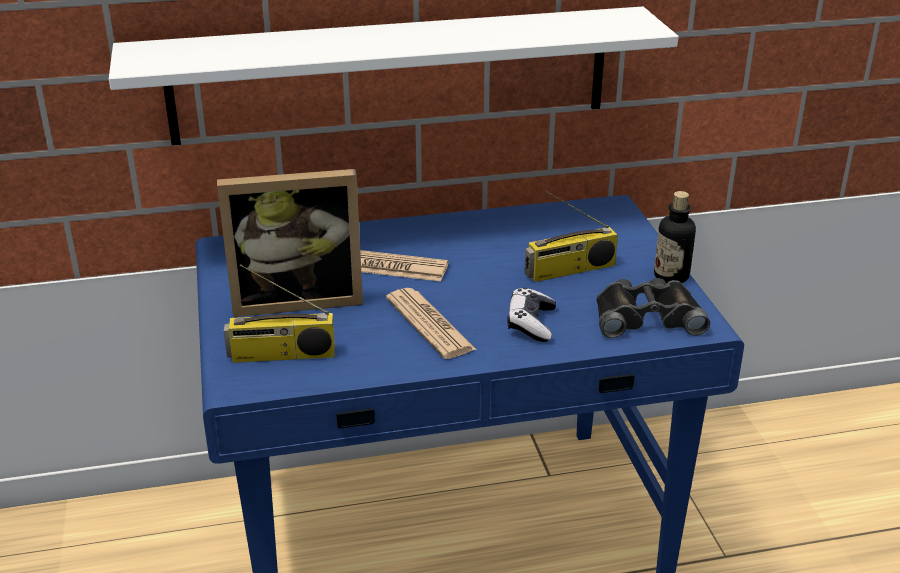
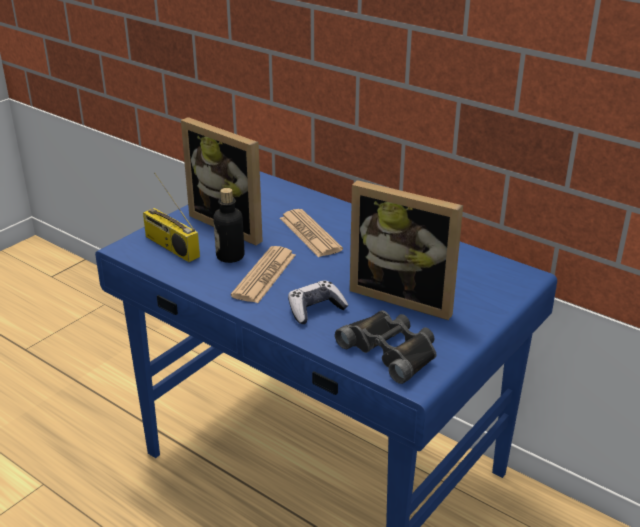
camera: 50 degrees right, 0 degrees up
white shelf [109,6,678,145] -> none
radio [524,191,618,282] -> picture frame [350,180,463,320]
bottle [654,191,696,283] -> bottle moved to [213,188,245,263]

